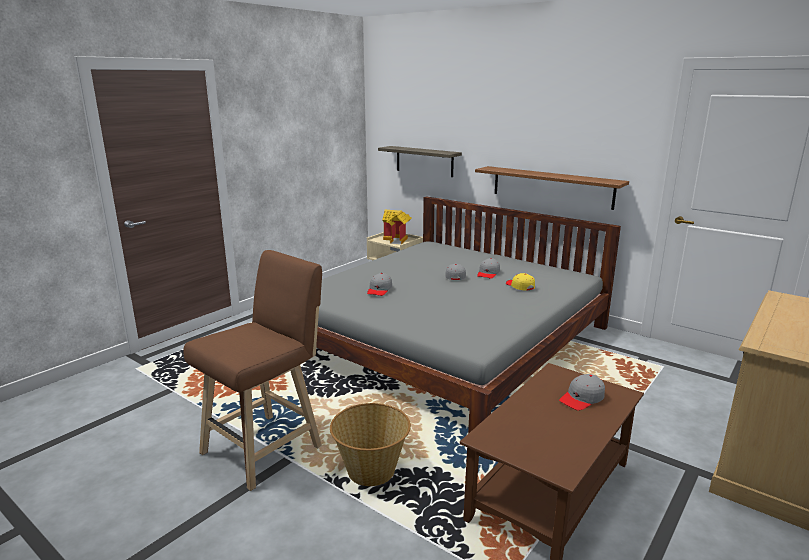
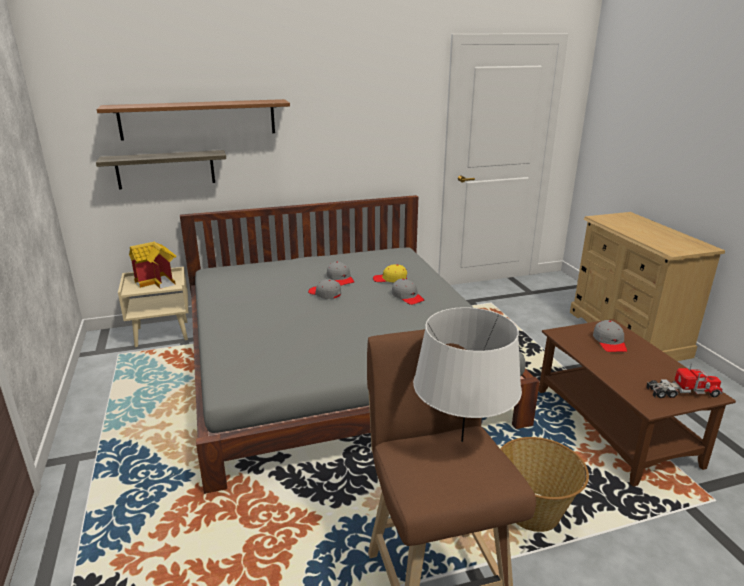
camera: 55 degrees left, 5 degrees up
grey cap [367,273,392,296] -> grey cap moved to [392,279,424,305]
shelf [475,166,629,210] -> shelf moved to [97,99,290,141]
none -> white table lamp [413,307,522,442]
none -> toy truck [646,363,723,398]

